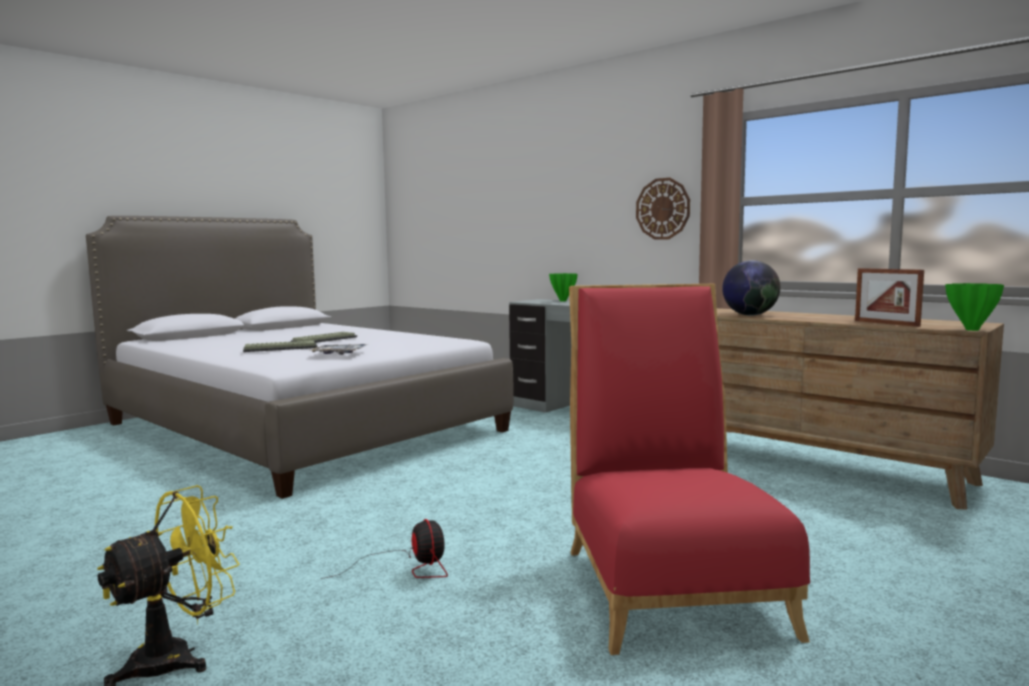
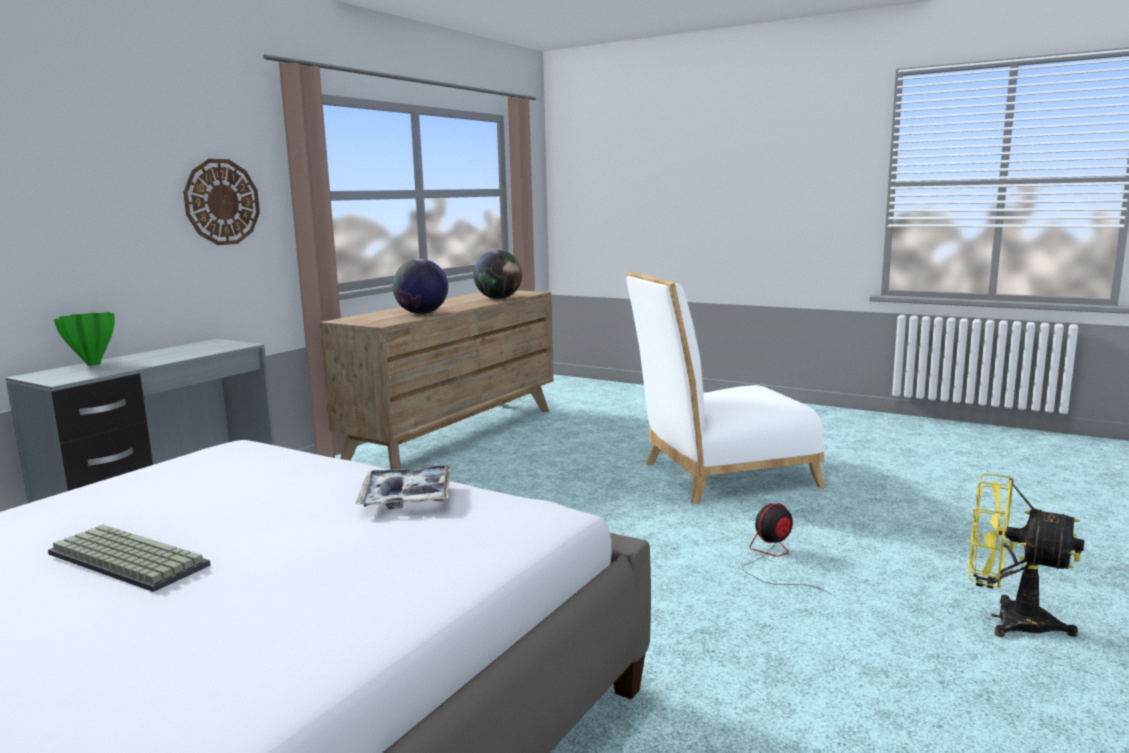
camera: 100 degrees left, 5 degrees up
keyboard [243,340,318,352] -> none
red chair [569,284,810,655] -> white chair [626,272,826,504]
picture frame [855,268,924,327] -> globe [473,250,522,299]
green vase [945,283,1004,331] -> none

